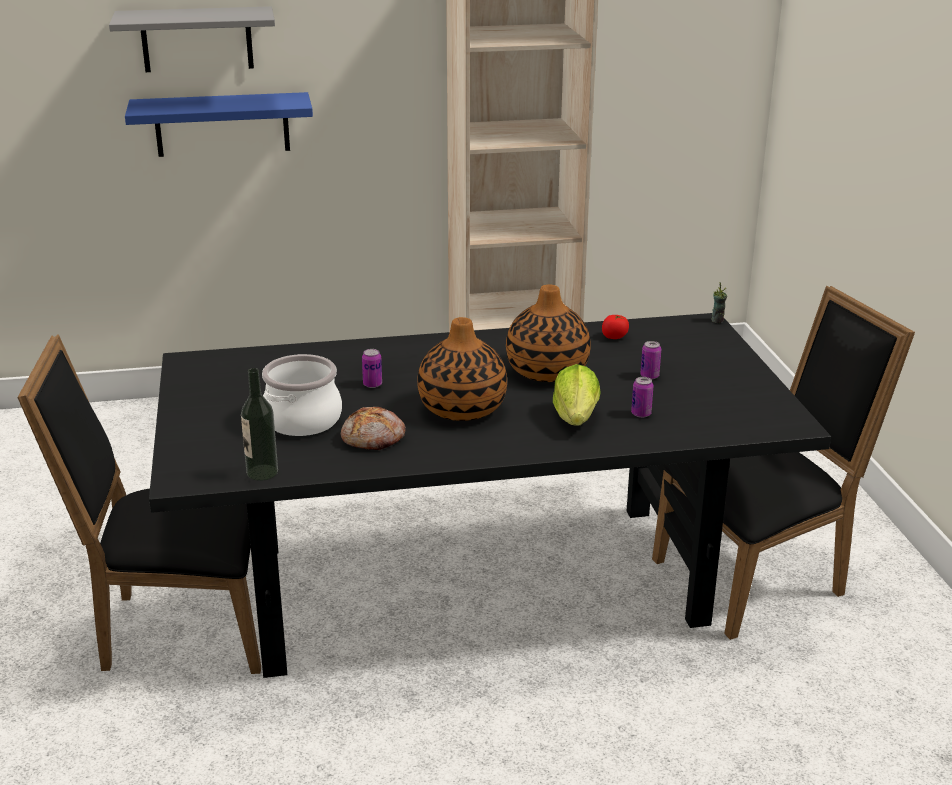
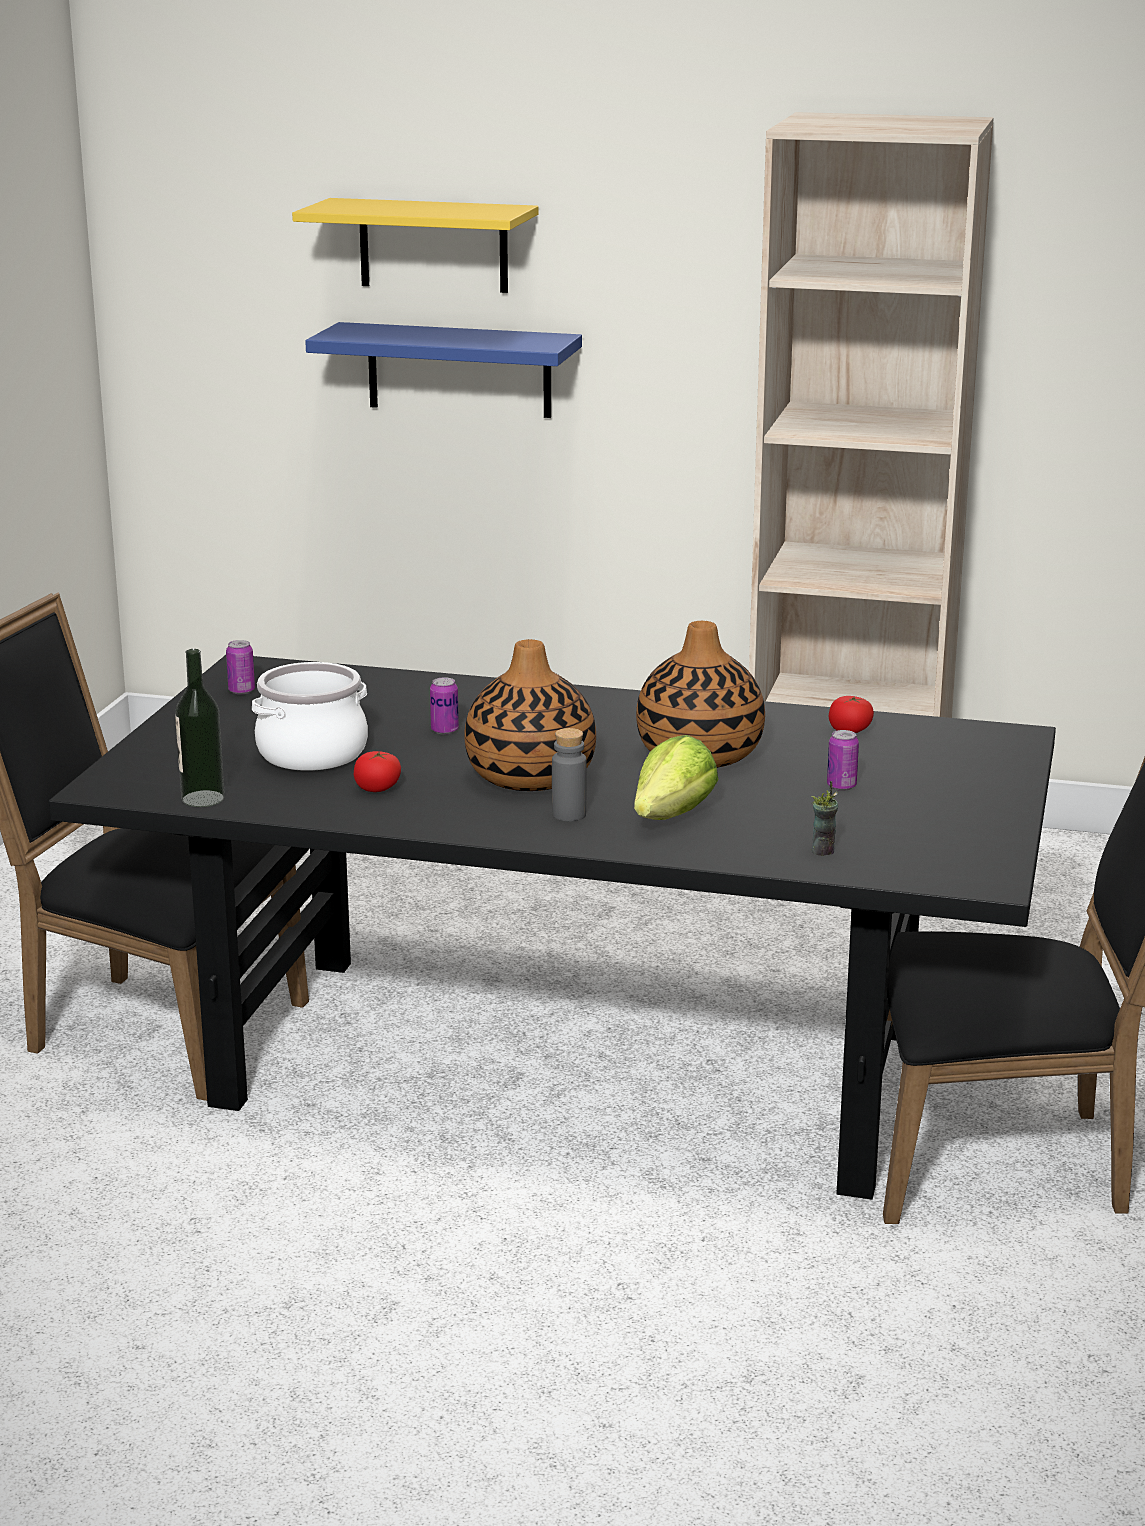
camera: 25 degrees right, 5 degrees down
grey shelf [109,6,275,72] -> yellow shelf [292,198,539,293]
bread [340,407,406,450] -> tomato [354,751,401,792]
can [631,377,654,418] -> can moved to [226,640,255,695]
cup [711,282,727,323] -> cup moved to [811,781,838,856]
none -> grey bottle [552,728,586,821]

